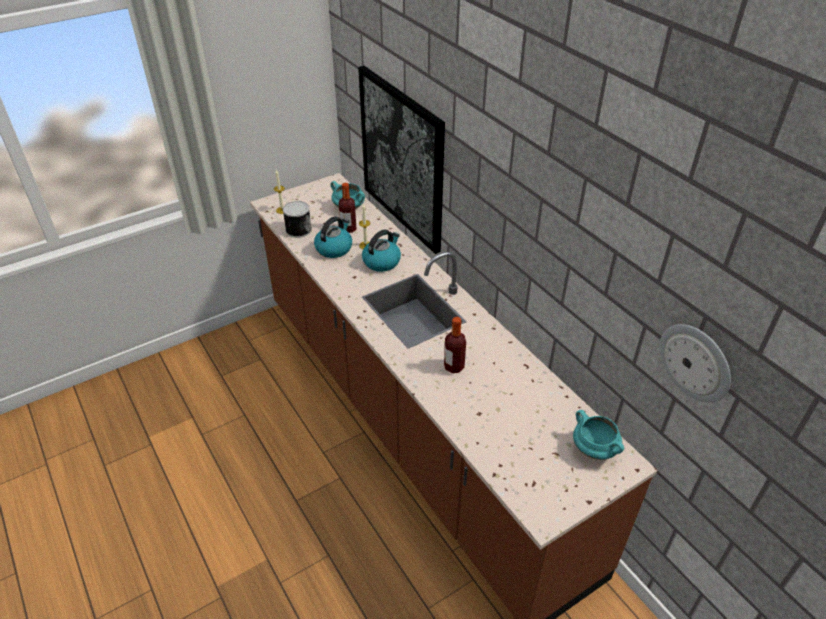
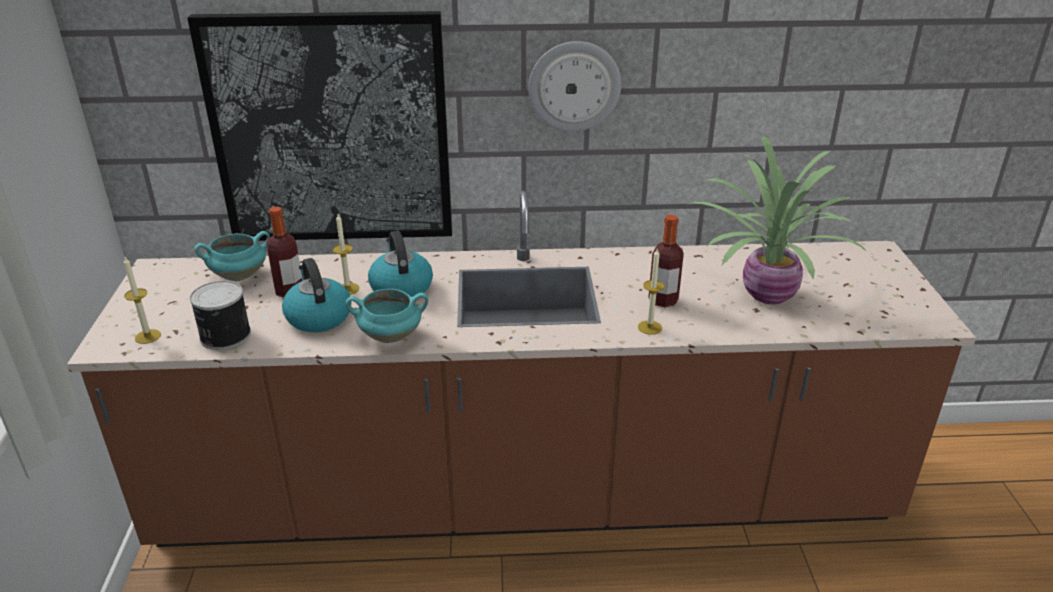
camera: 60 degrees left, 10 degrees down
turquoise cooking pot [573,410,624,460] -> turquoise cooking pot moved to [346,289,428,343]
wall clock [659,324,731,403] -> wall clock moved to [528,41,621,131]
none -> candle [638,248,665,335]
none -> potted plant [687,136,868,304]

